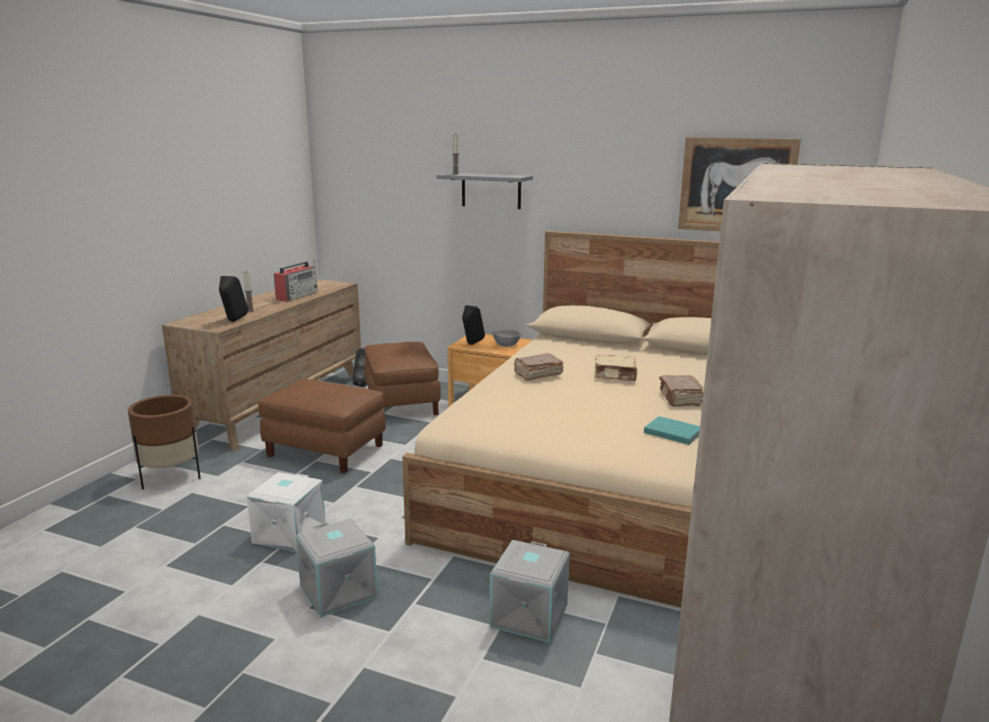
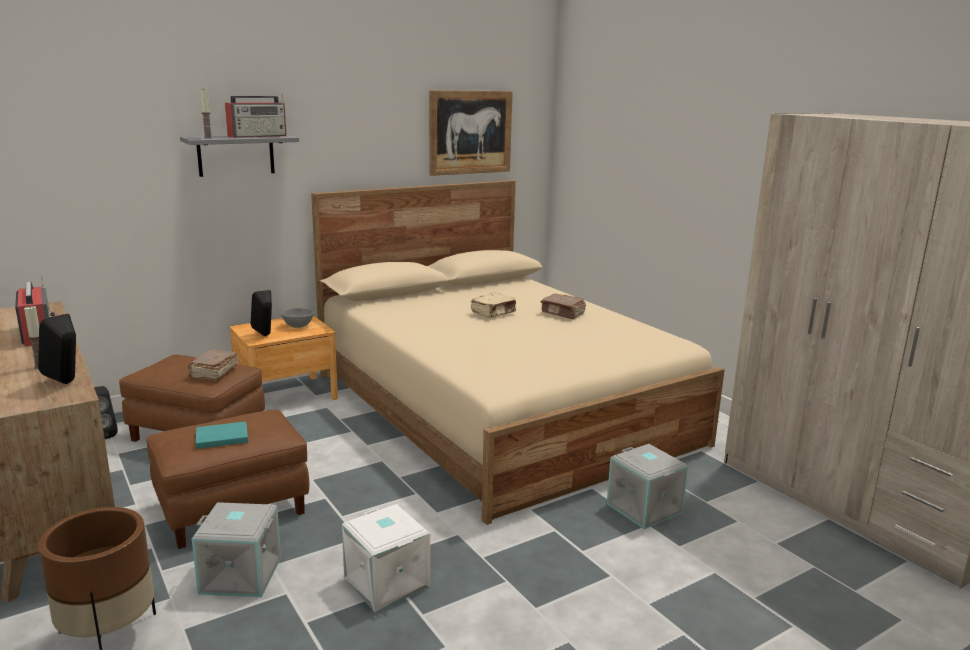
camera: 55 degrees left, 0 degrees up
grey storage box [296,518,378,618] -> grey storage box moved to [192,502,281,597]
brown book [514,353,564,381] -> brown book moved to [188,349,238,381]
turquoise book [644,416,700,445] -> turquoise book moved to [196,421,248,449]
none -> radio [225,94,287,138]

